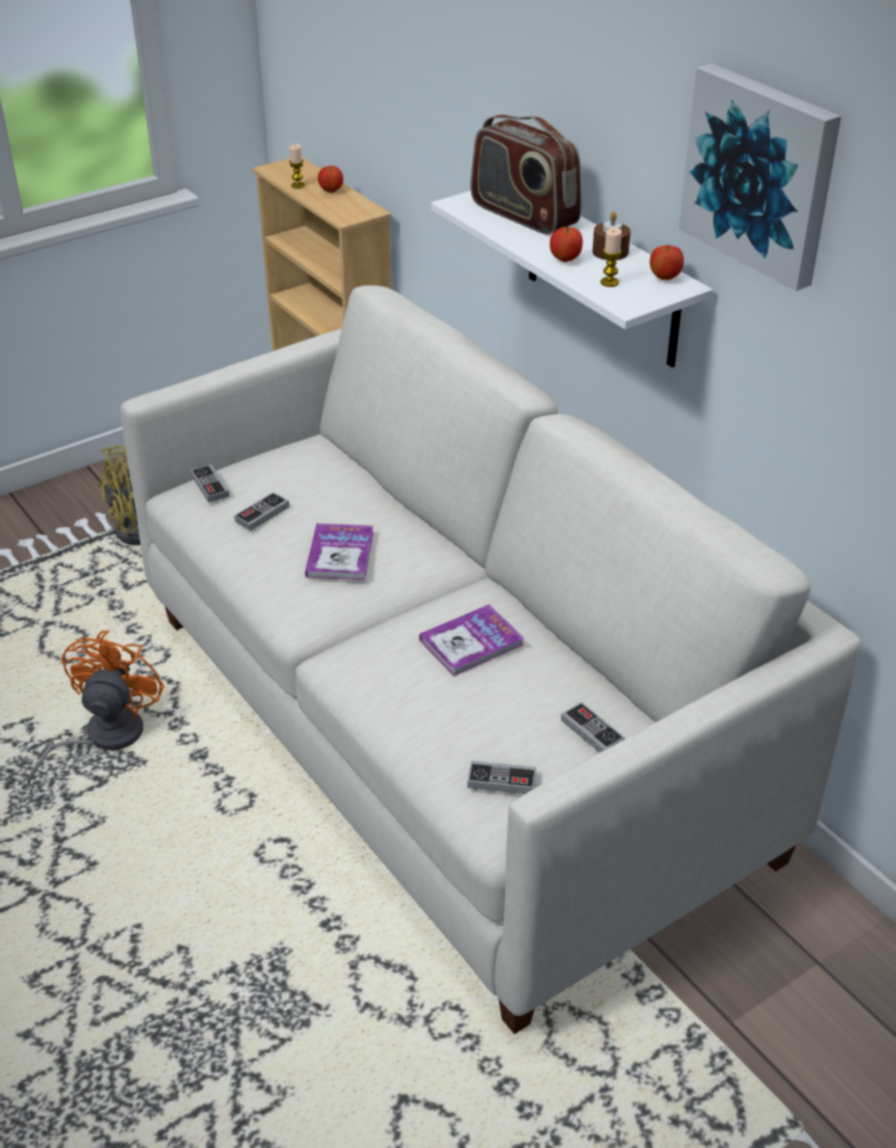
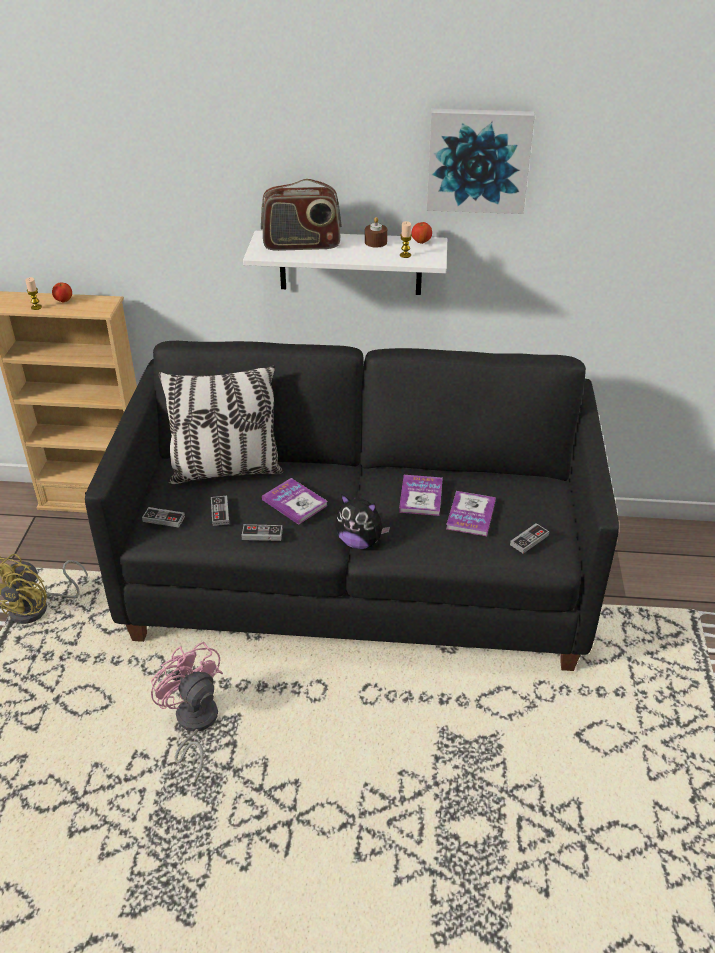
camera: 50 degrees left, 0 degrees up
orange fan [27,630,165,785] -> pink fan [151,642,223,782]
white sofa [120,285,860,1034] -> black sofa [85,341,619,671]
apple [550,227,583,262] -> none
game controller [561,702,625,753] -> game controller moved to [242,524,283,541]
none -> pillow [158,365,283,485]
none -> plush toy [335,494,390,549]
none -> book [446,491,496,536]

